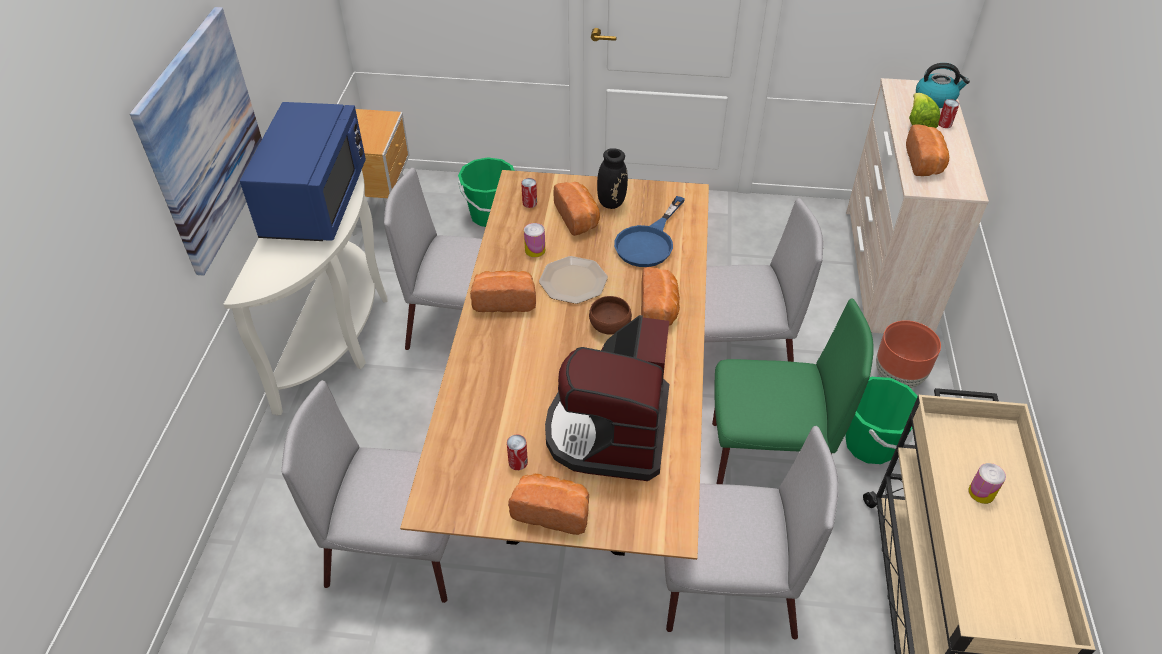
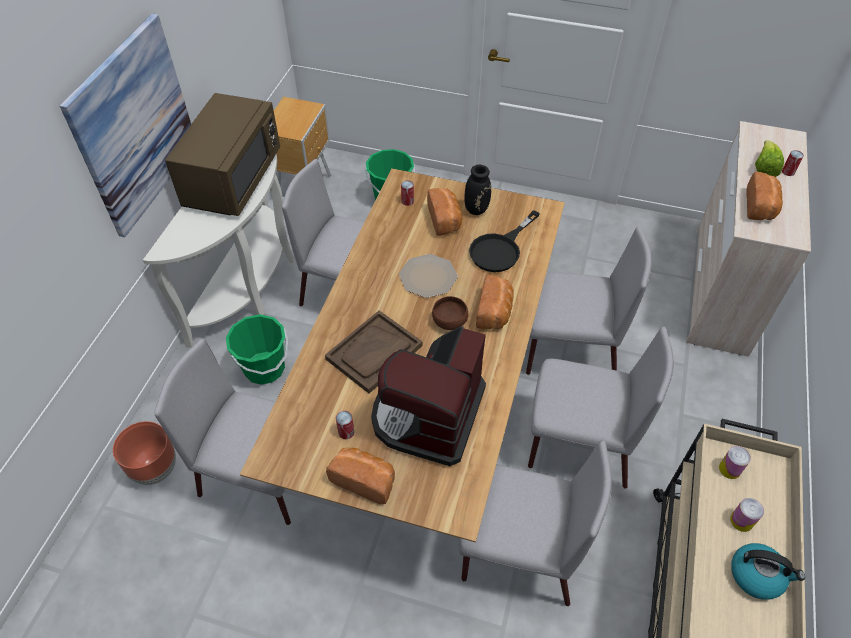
camera: 10 degrees right, 5 degrees up
blue microwave [240,102,366,241] -> brown microwave [165,93,280,216]
bread [470,271,536,312] -> none
can [524,223,545,257] -> can moved to [719,446,751,479]
blue frying pan [614,196,685,267] -> black frying pan [469,210,540,272]
green chair [712,298,874,484] -> grey chair [528,326,674,489]
green bucket [845,377,918,464] -> green bucket moved to [226,314,288,385]
brown planter [876,320,941,388] -> brown planter moved to [113,421,176,485]
kettle [916,63,970,108] -> kettle moved to [731,543,805,600]
none -> brown tray [325,310,423,394]

